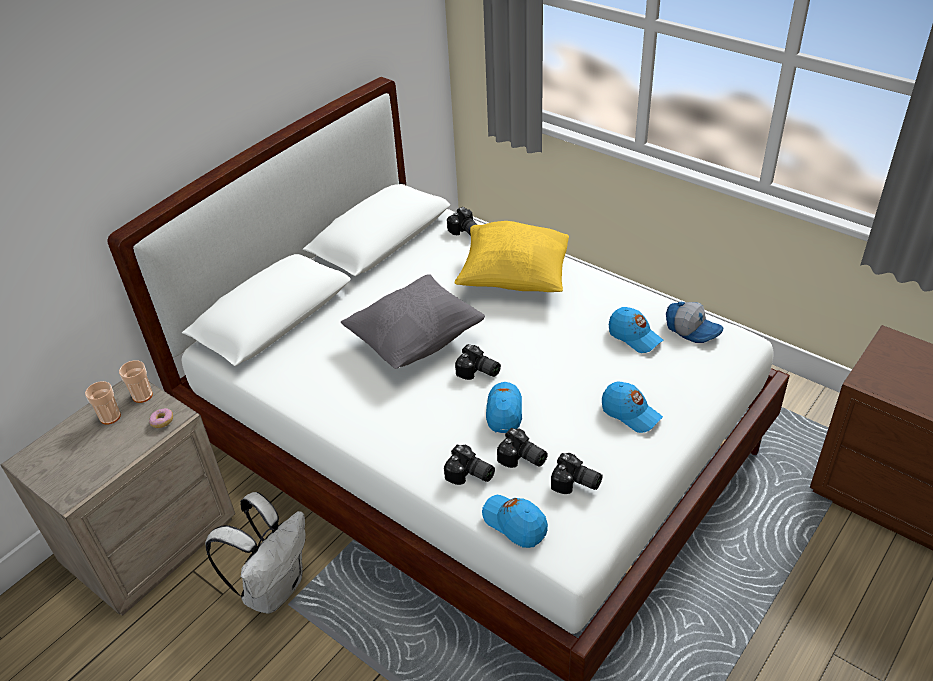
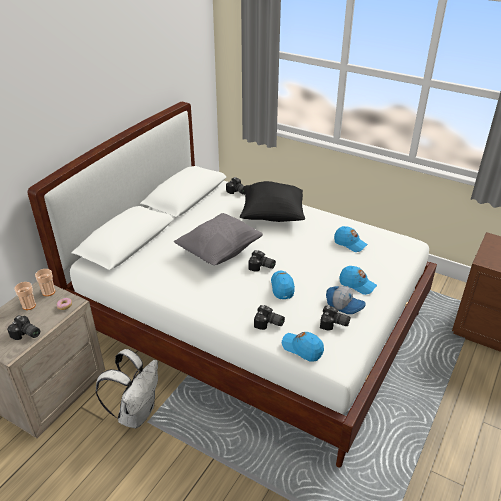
camera: 10 degrees left, 5 degrees down
yellow pillow [455,221,569,292] -> black pillow [240,181,305,222]
camera [497,428,548,468] -> camera moved to [7,315,40,340]
cap [666,302,723,343] -> cap moved to [326,286,366,314]

